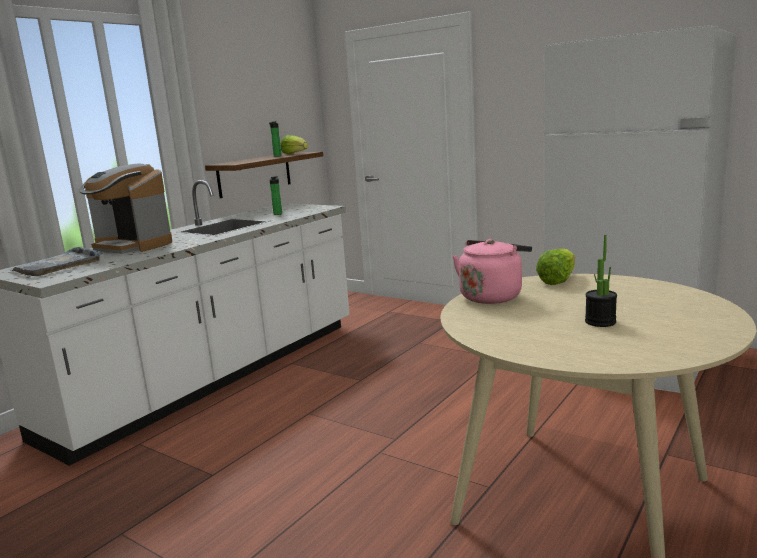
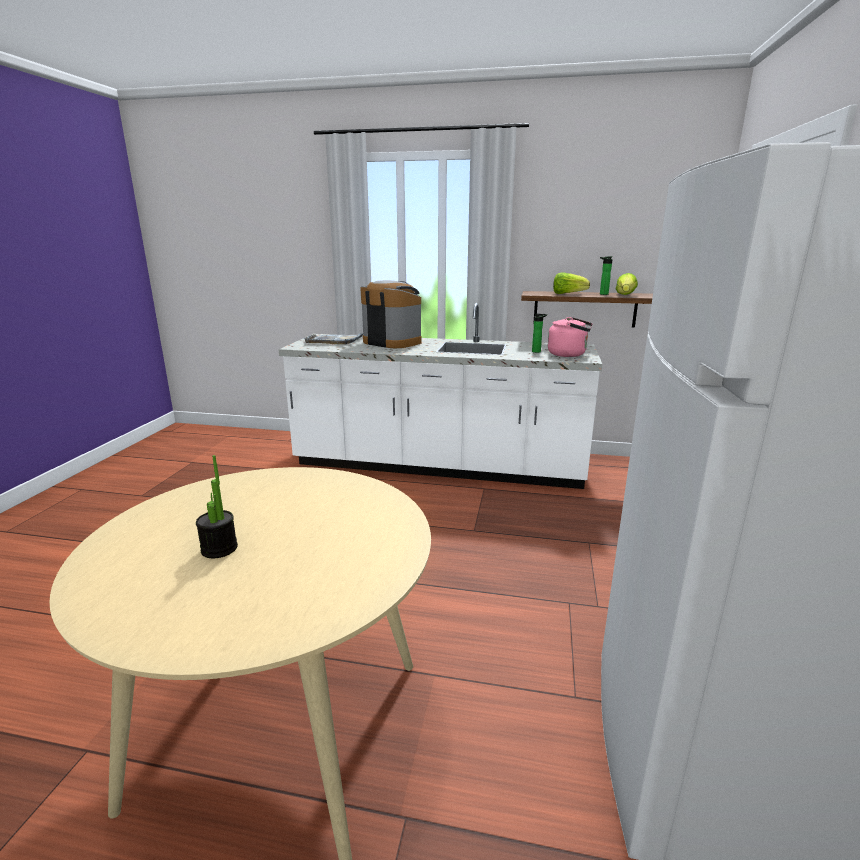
camera: 65 degrees right, 5 degrees up
coffee machine [79,164,172,254] -> coffee machine turned 120 degrees clockwise [360,280,422,348]
pink kettle [452,239,532,304] -> pink kettle moved to [548,317,592,357]
lettuce [536,249,575,285] -> lettuce moved to [553,272,590,294]

